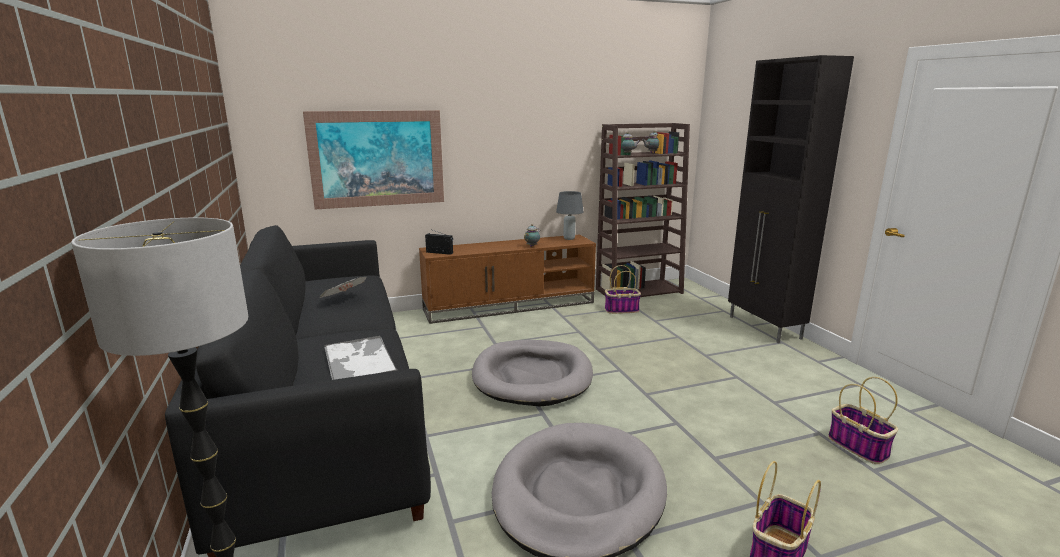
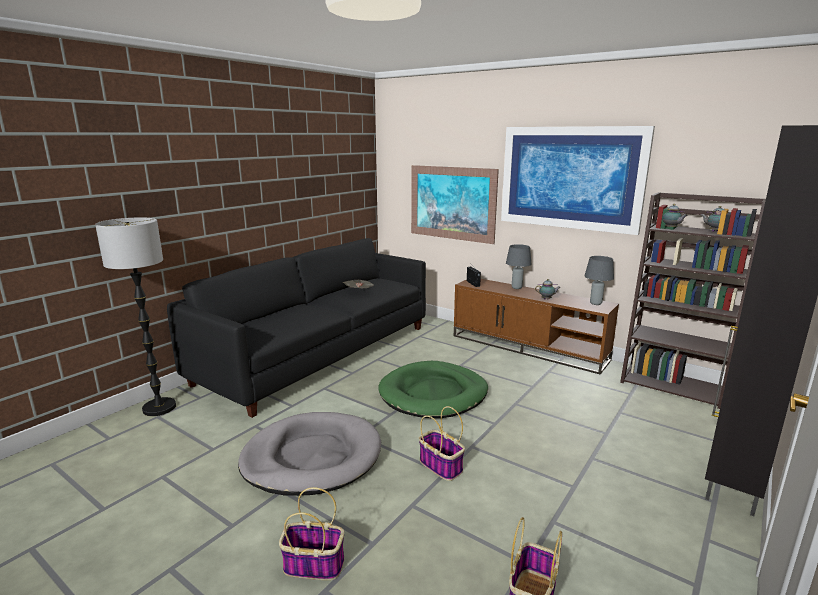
camera: 55 degrees right, 0 degrees up
tray [325,336,398,380] -> none
grey dog bed [472,340,593,407] -> green dog bed [378,361,488,418]
basket [605,265,641,314] -> basket moved to [419,406,465,481]
none -> picture [501,126,655,235]
none -> grey table lamp [506,244,531,289]

